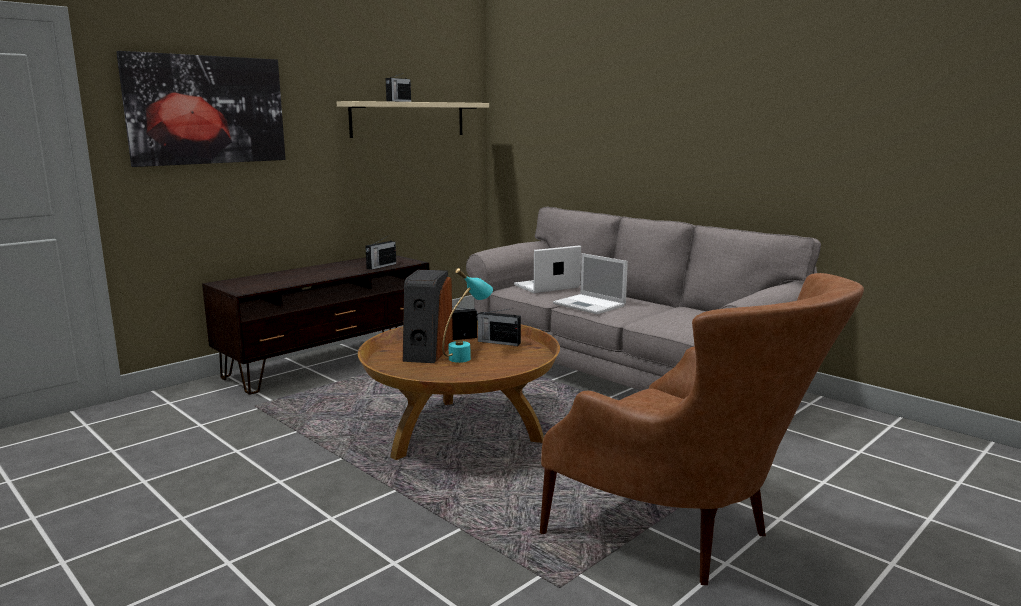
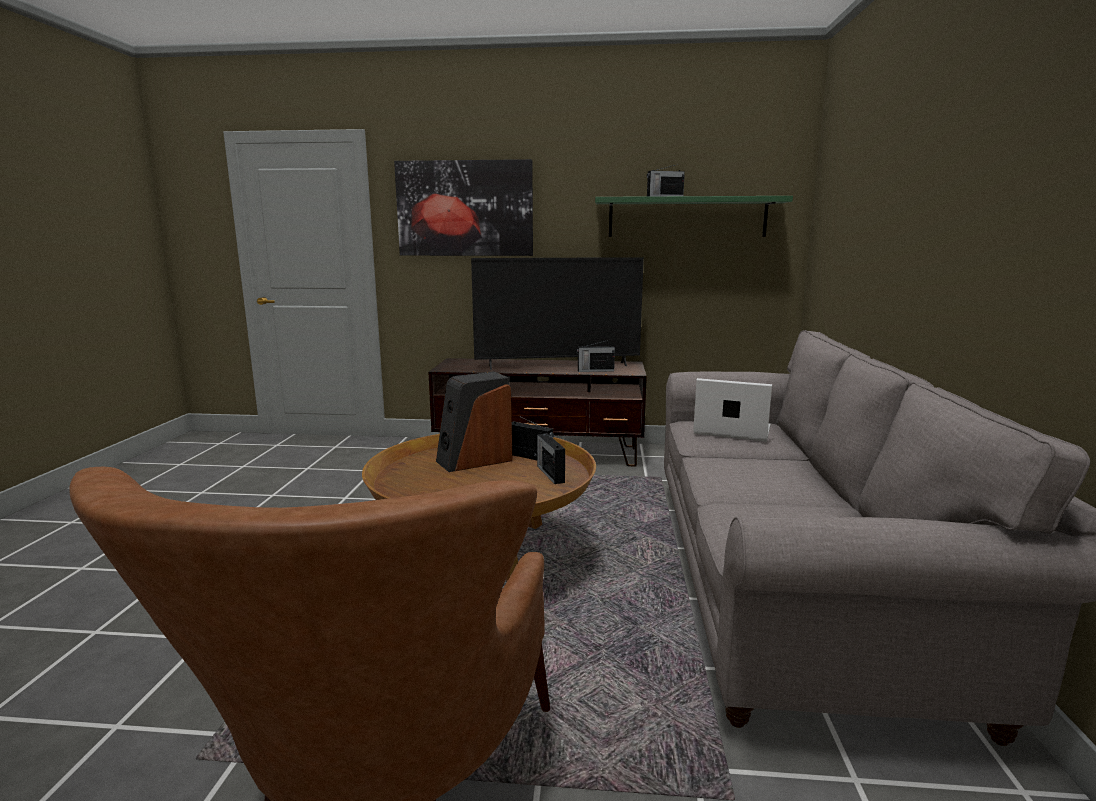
camera: 50 degrees right, 0 degrees up
beige shelf [336,101,489,138] -> green shelf [595,196,793,237]
turquoise table lamp [442,268,493,363] -> none
laptop [553,253,628,314] -> none
none -> television [471,257,644,370]

